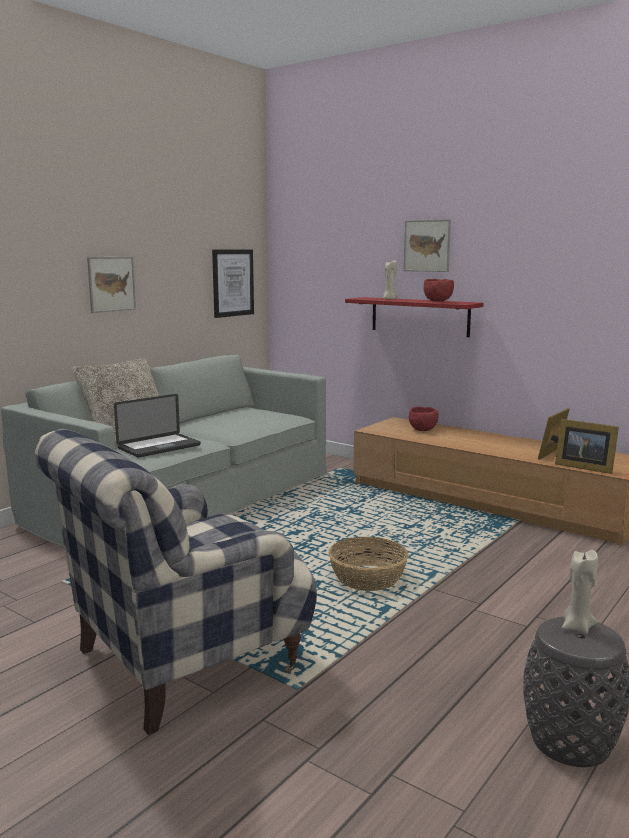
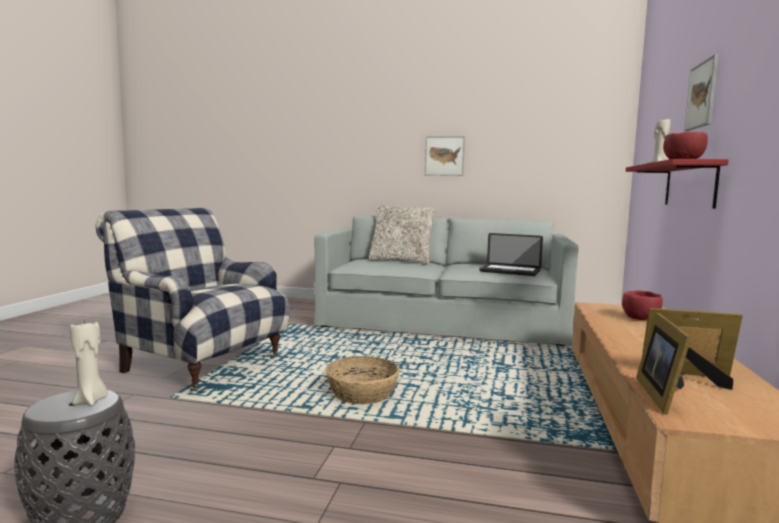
camera: 65 degrees right, 5 degrees down
laptop [114,394,201,458] -> laptop moved to [480,233,543,276]
picture [212,250,254,318] -> none

